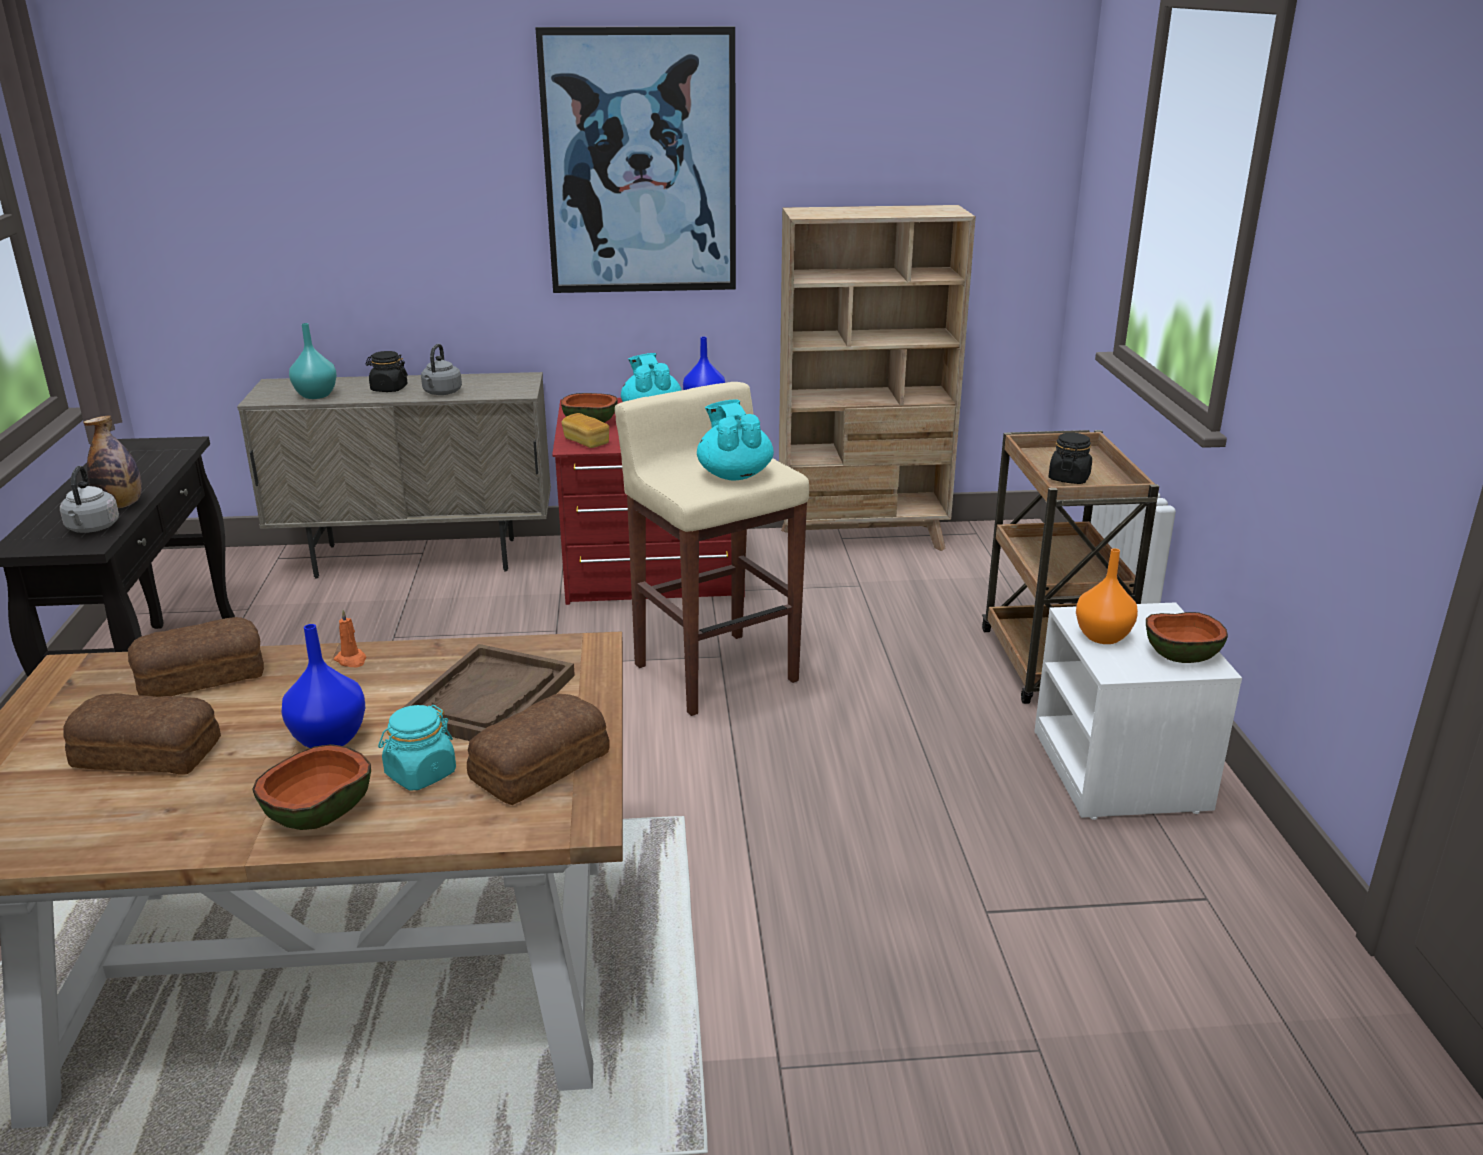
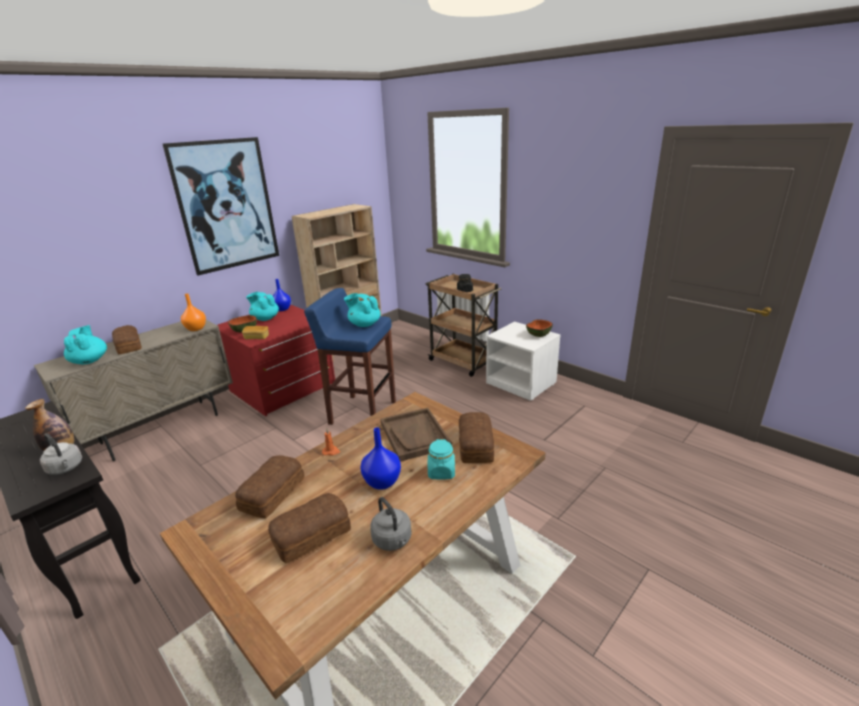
camera: 40 degrees left, 0 degrees up
bowl [252,744,371,830] -> none
turquoise vase [289,323,337,399] -> turquoise teapot [64,325,107,364]
black jar [365,351,408,392] -> bread [112,325,142,354]
grey kettle [421,344,462,395] -> grey kettle moved to [370,497,412,551]
beige stool [614,382,809,716] -> blue stool [304,288,396,425]
orange vase [1076,548,1138,644] -> orange vase moved to [181,294,206,331]

